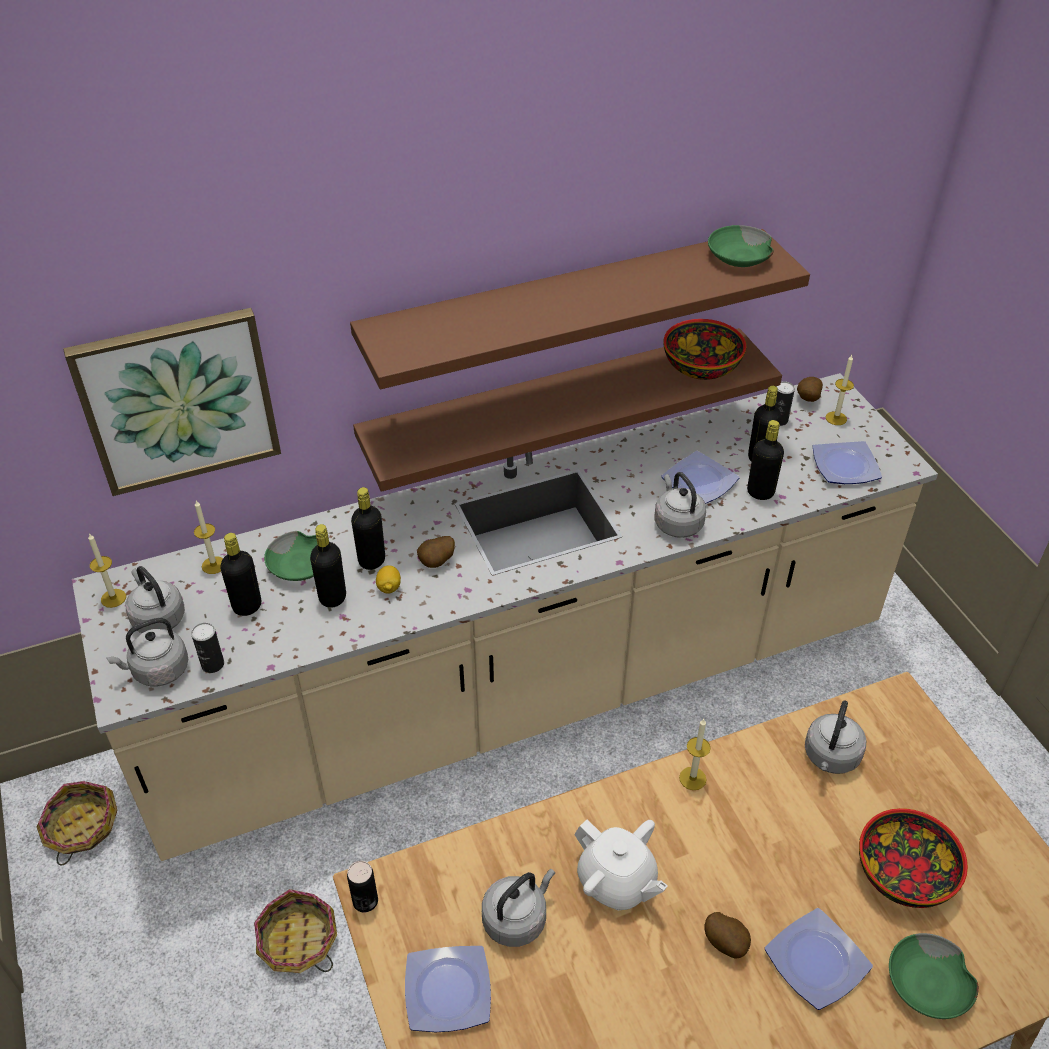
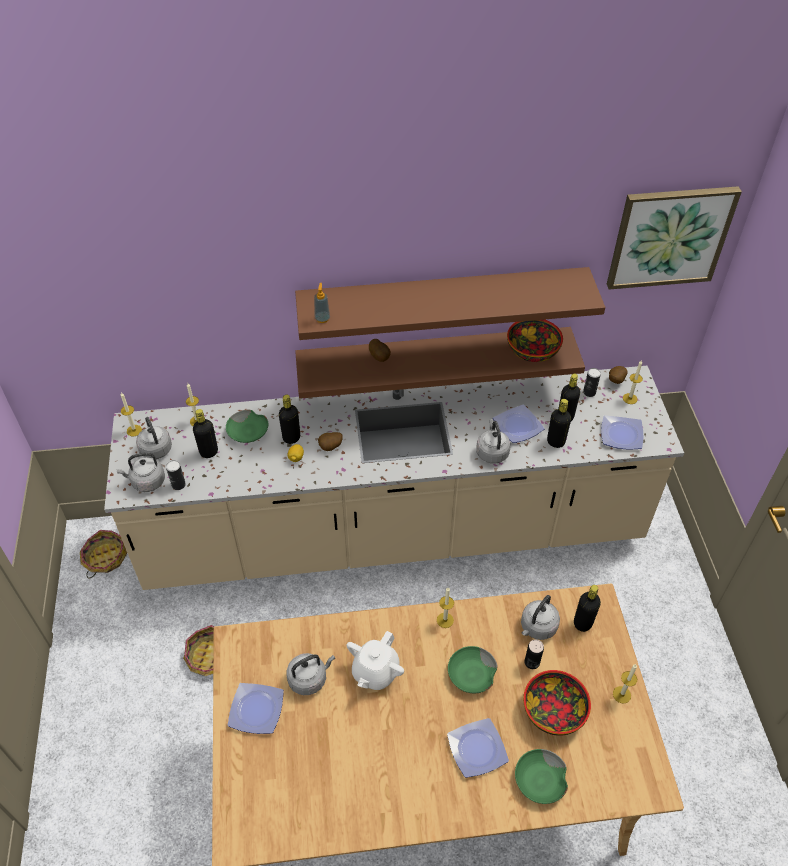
camera: 15 degrees right, 5 degrees up
picture [63,308,281,496] -> picture moved to [607,186,742,290]
black bottle [310,524,346,608] -> black bottle moved to [574,585,601,632]
can [347,861,378,912] -> can moved to [524,639,544,669]
white teapot [574,819,668,910] -> white teapot turned 60 degrees clockwise [347,631,404,690]
potato [704,912,751,958] -> potato moved to [369,339,391,362]
green bowl [708,225,774,267] -> green bowl moved to [448,646,498,693]
none -> soap dispenser [314,283,330,323]
none -> candle [613,664,637,703]

